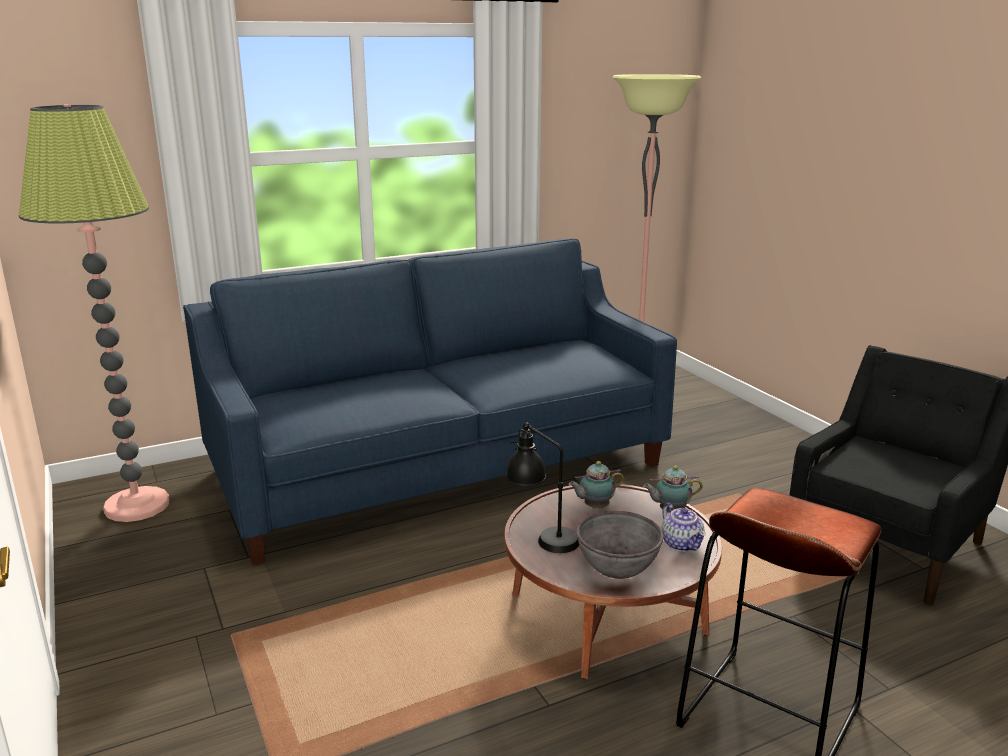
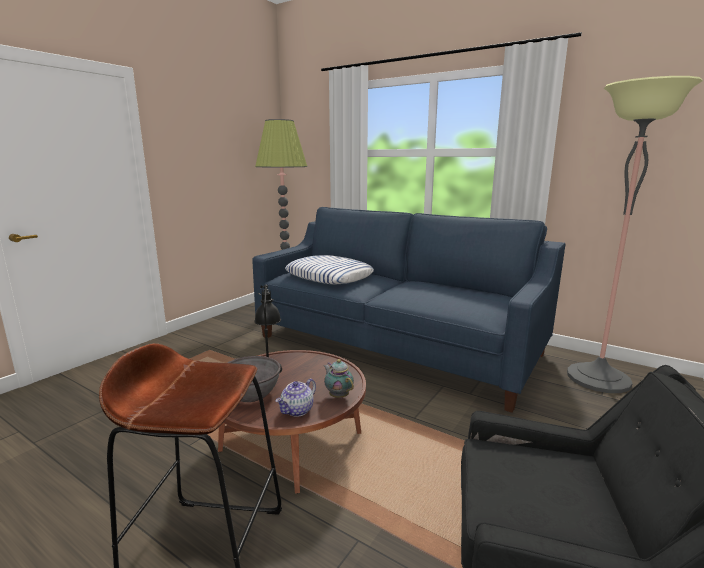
camera: 60 degrees right, 5 degrees down
teapot [569,461,624,508] -> none
none -> pillow [285,255,374,284]

